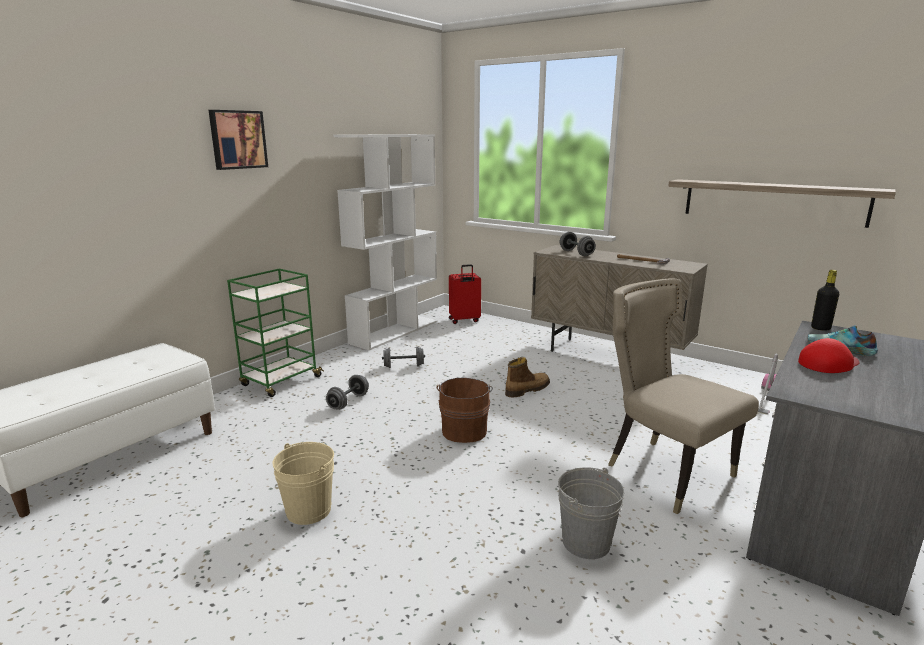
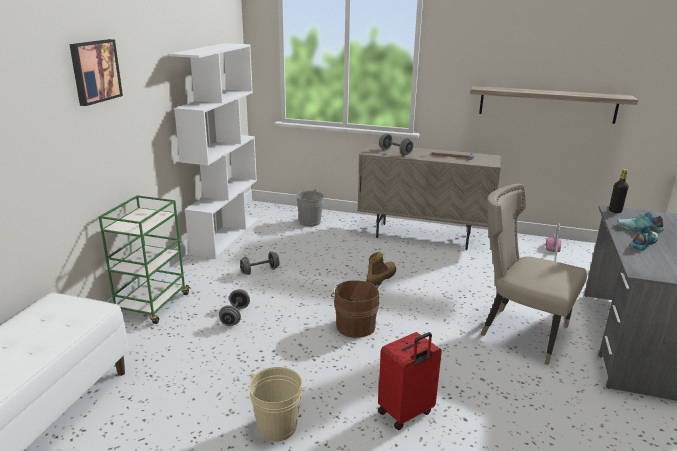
camera: 20 degrees left, 5 degrees up
red suitcase [449,264,481,324] -> red suitcase moved to [378,332,442,430]
grey bucket [558,467,624,559] -> grey bucket moved to [296,189,324,227]
red cap [798,338,859,373] -> shoe [631,227,658,250]

